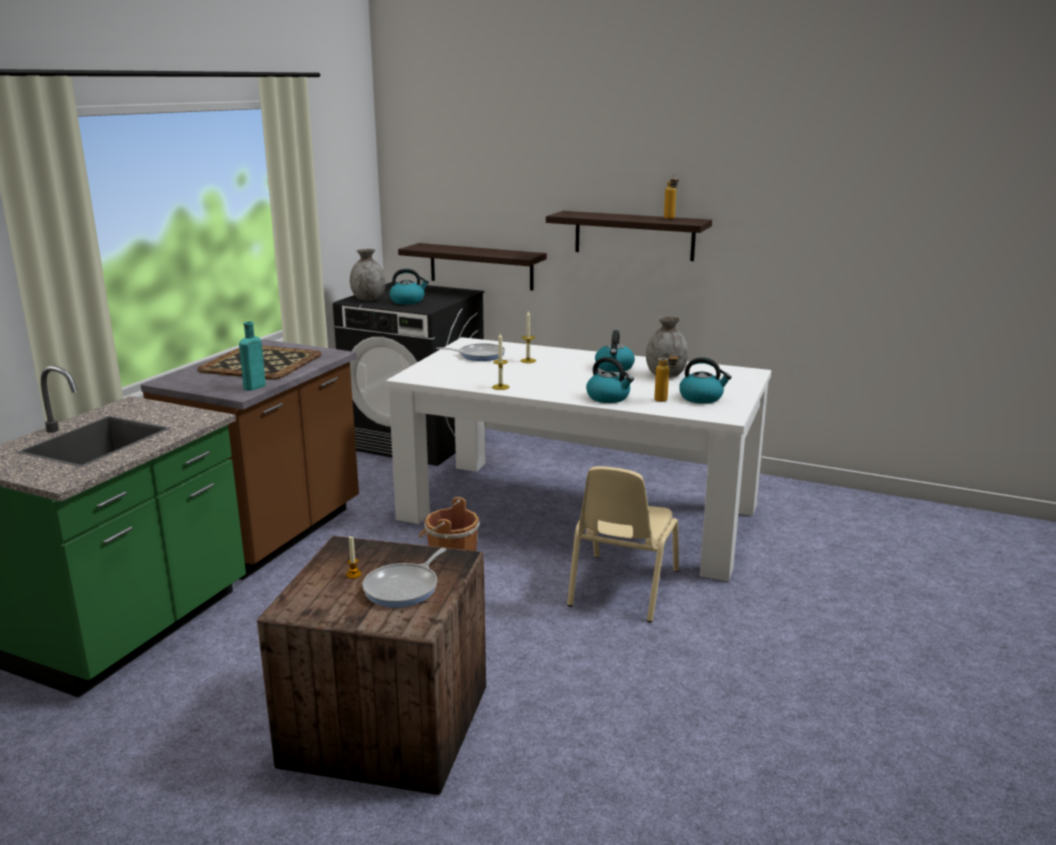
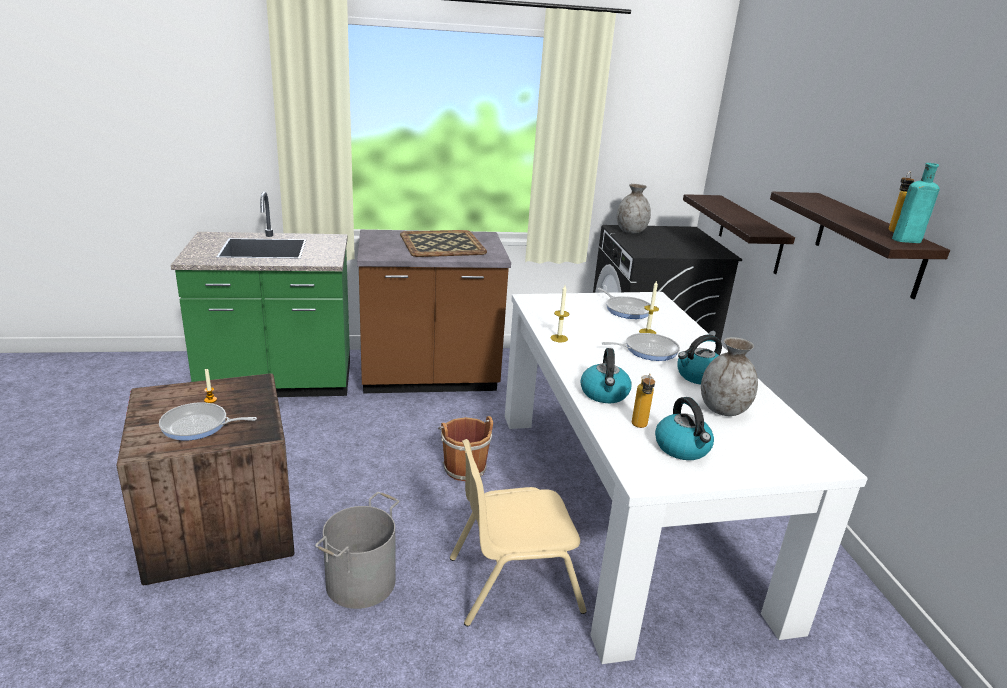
camera: 55 degrees right, 5 degrees up
turquoise bottle [239,321,266,391] -> turquoise bottle moved to [892,163,940,243]
kettle [389,268,429,304] -> none
none -> grey bucket [315,492,399,609]
none -> frying pan [602,333,680,361]

